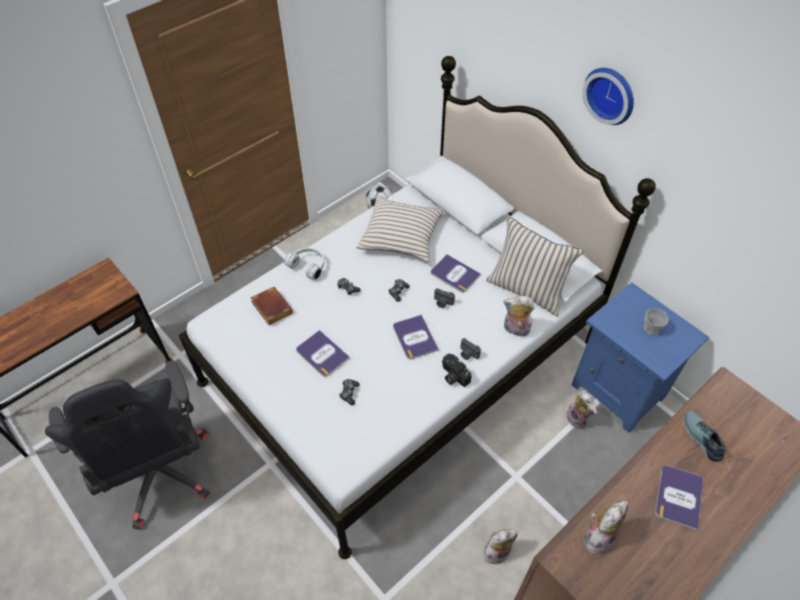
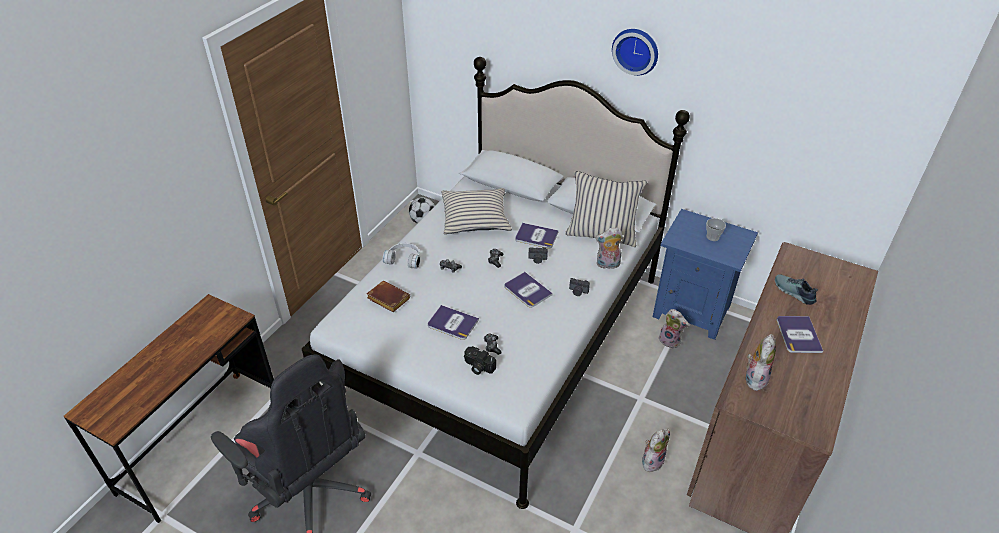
camera: 20 degrees left, 10 degrees down
camera [442,353,472,387] -> camera moved to [464,346,496,375]

